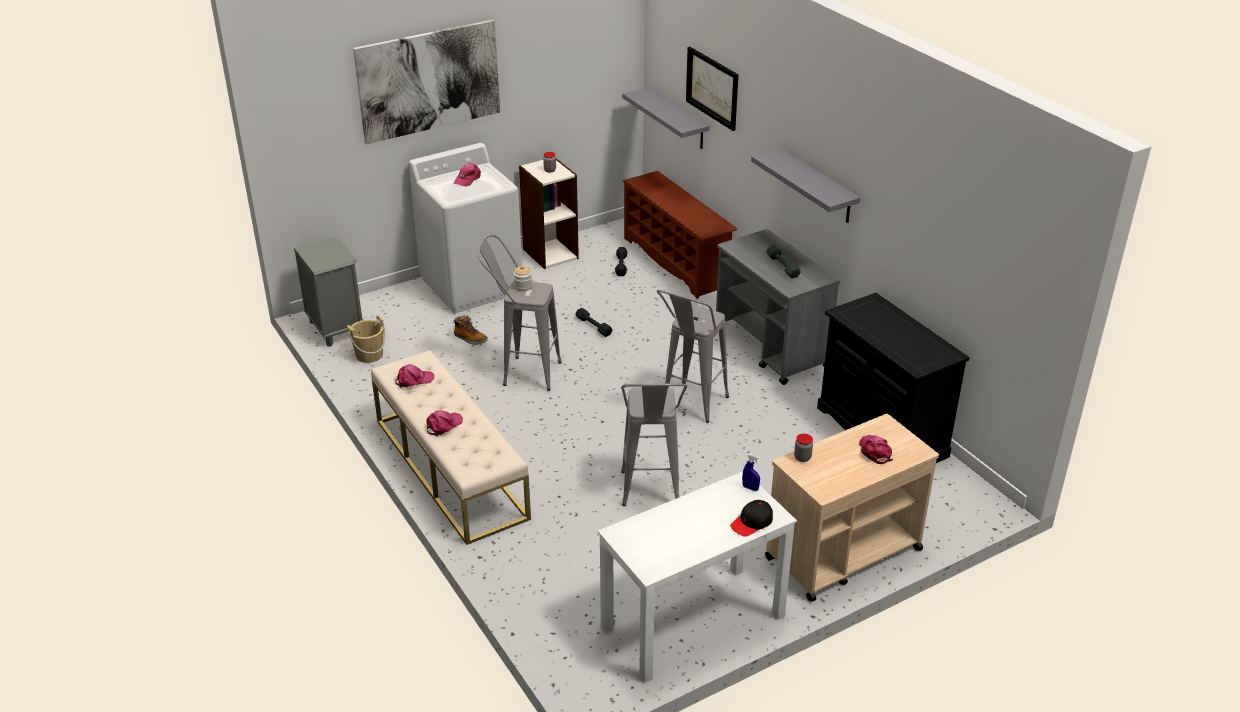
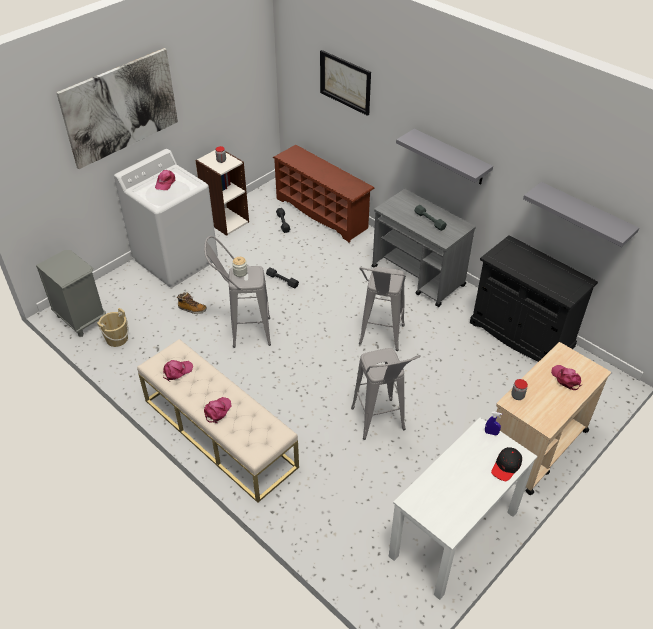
camera: 15 degrees left, 10 degrees up
grey shelf [622,87,710,149] -> grey shelf moved to [523,182,639,247]

